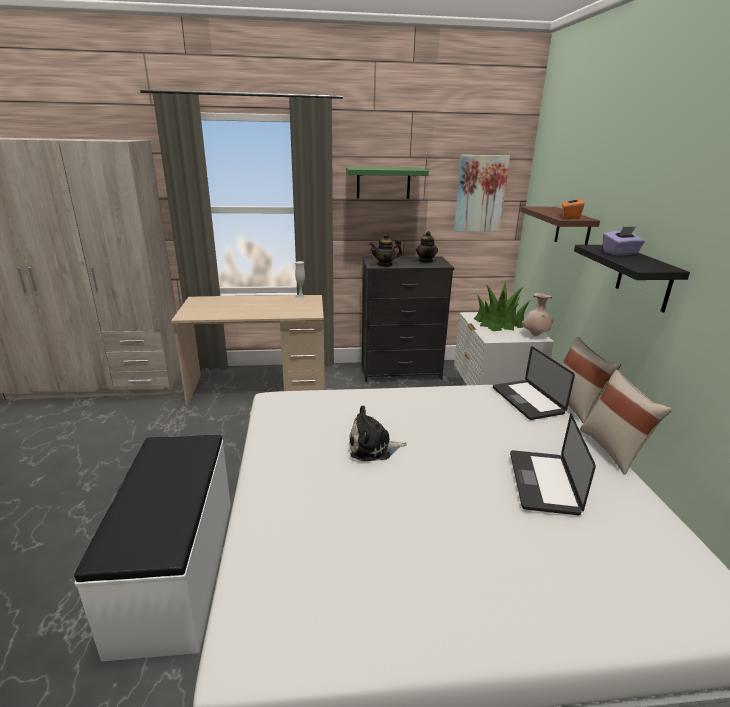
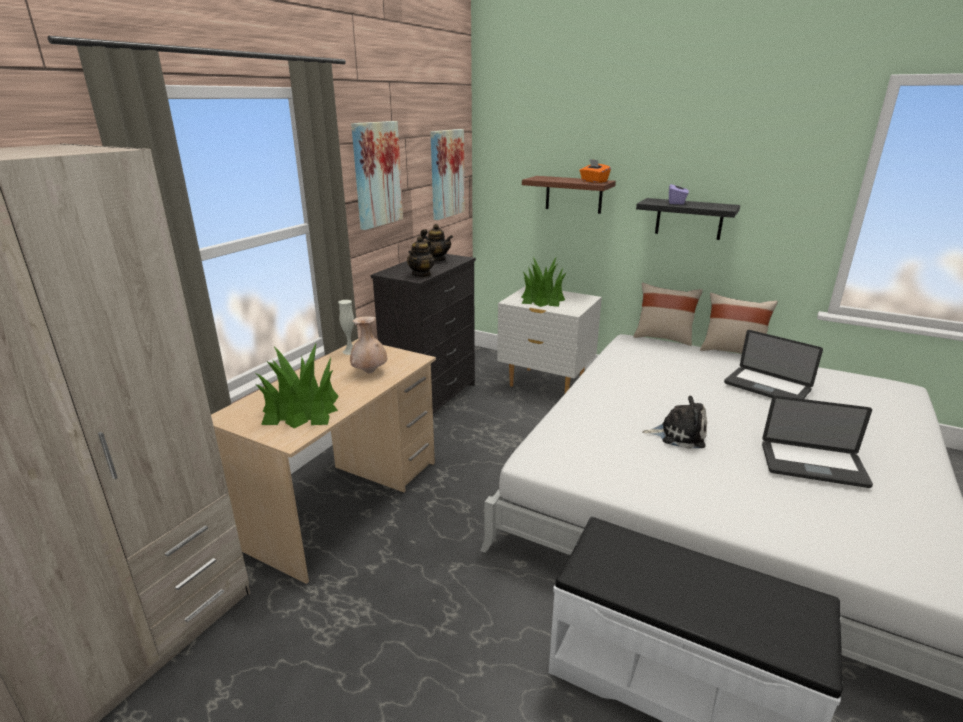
camera: 55 degrees left, 0 degrees up
green shelf [346,167,429,199] -> picture [351,121,403,230]
plush toy [349,405,407,462] -> plush toy turned 105 degrees counterclockwise [642,396,707,449]
laptop [493,346,575,420] -> laptop moved to [762,396,873,488]
beige vase [522,293,554,336] -> beige vase moved to [350,316,387,373]
none -> potted plant [256,344,339,429]

